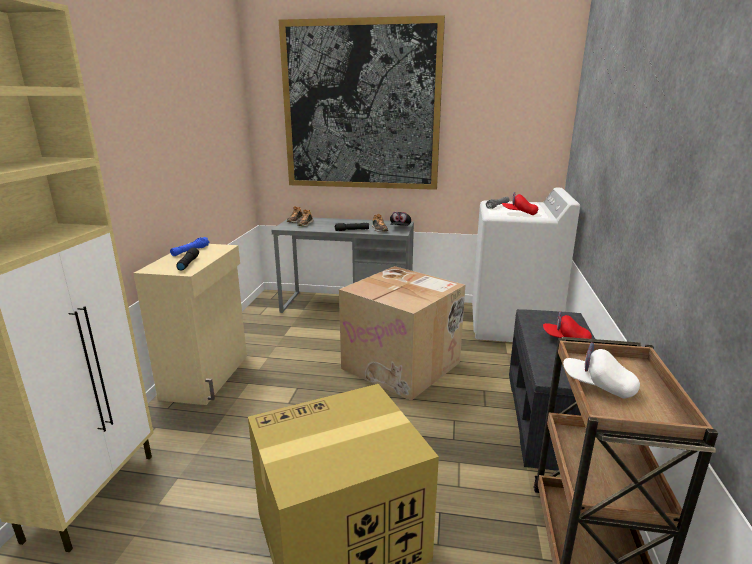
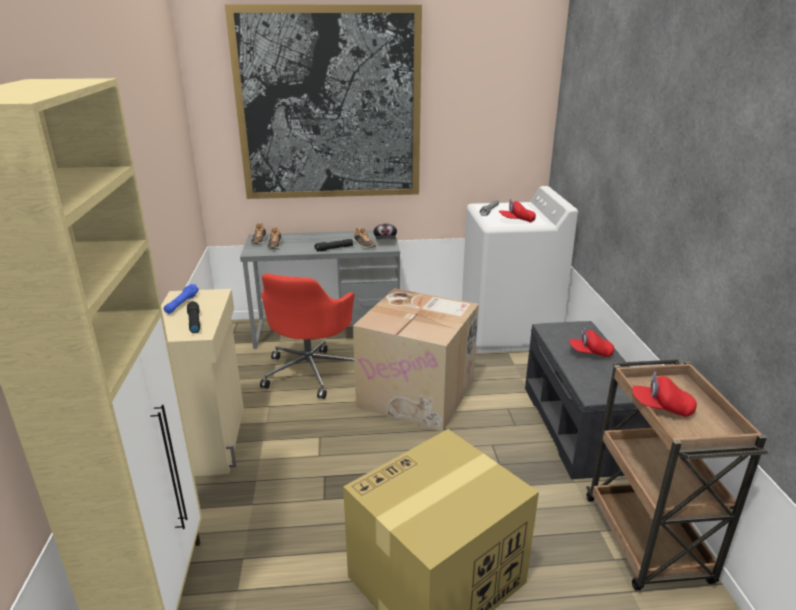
camera: 15 degrees left, 5 degrees up
white cap [563,342,640,399] -> red cap [632,371,697,417]
none -> red office chair [260,273,355,399]

